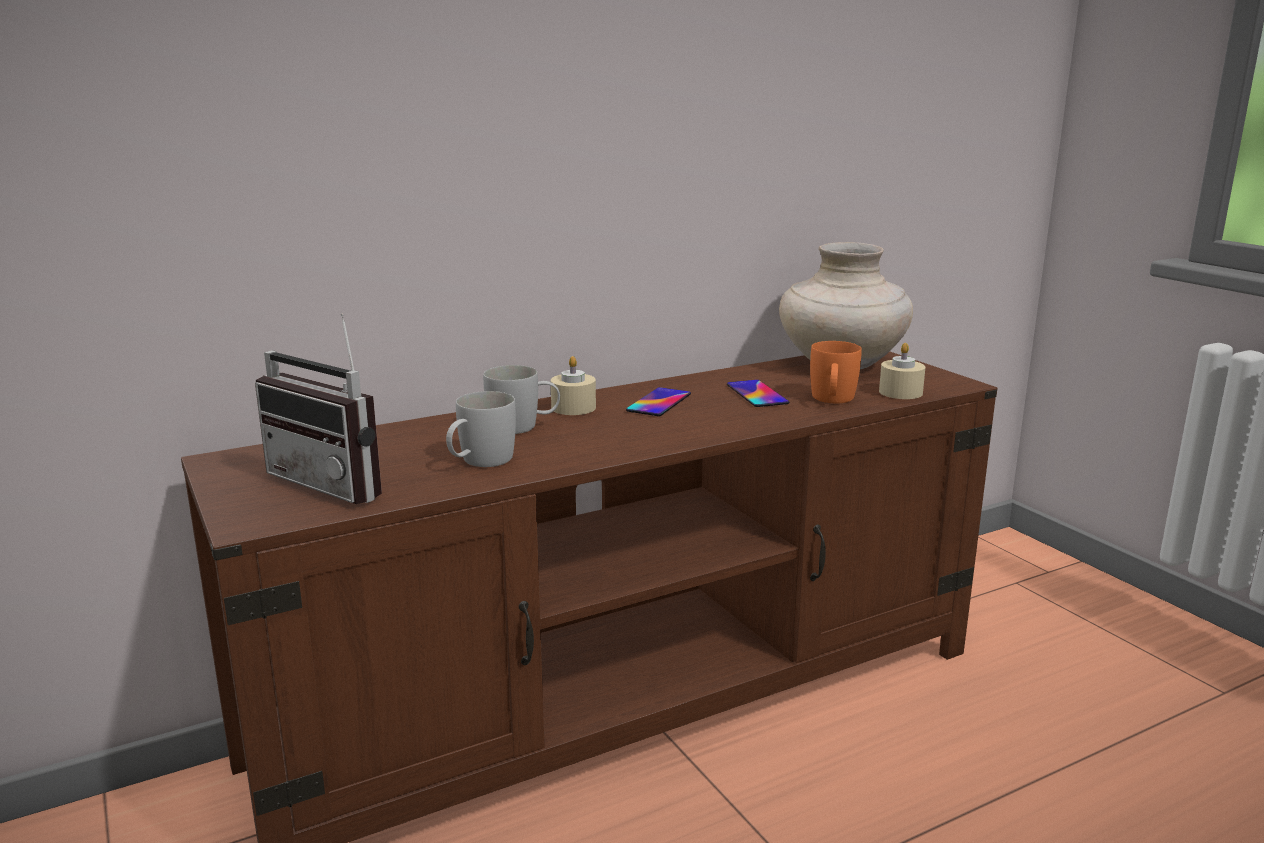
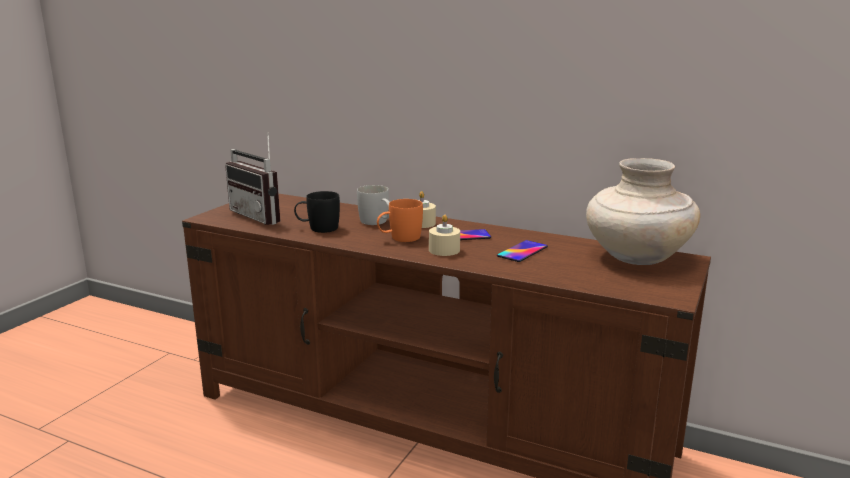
camera: 55 degrees right, 0 degrees up
radio [255,313,382,504] -> radio turned 45 degrees counterclockwise [225,132,280,225]
white mug [446,391,516,467] -> black mug [294,191,340,233]
orange mug [810,341,862,403] -> orange mug moved to [377,199,423,242]
beige candle [879,343,925,399] -> beige candle moved to [429,214,460,256]

